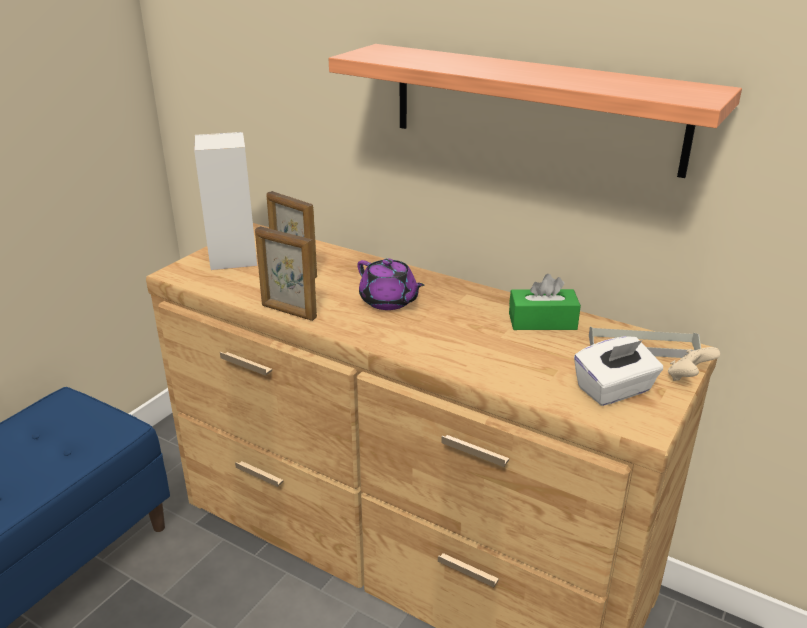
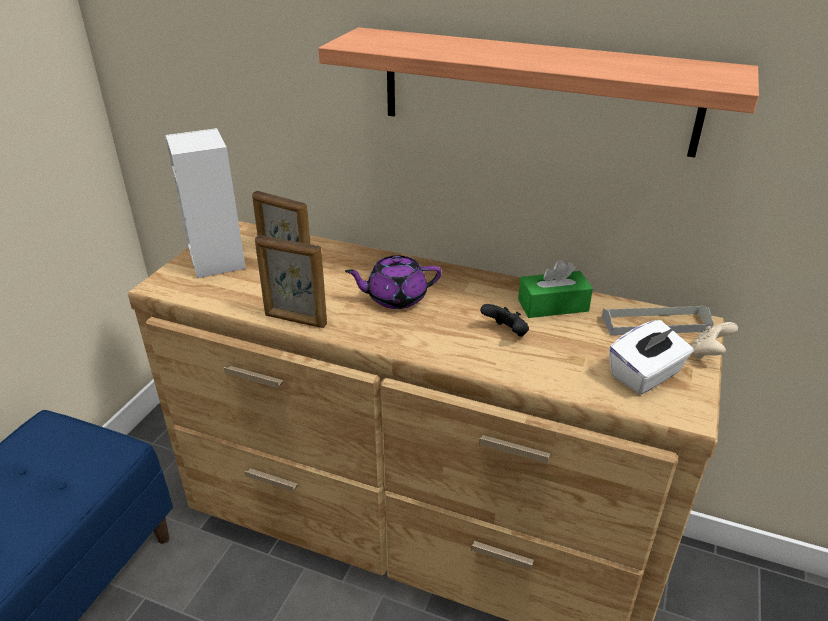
camera: 10 degrees left, 5 degrees up
purple teapot [357,258,425,310] -> purple teapot turned 135 degrees clockwise [345,255,442,309]
none -> black game controller [480,304,529,337]

